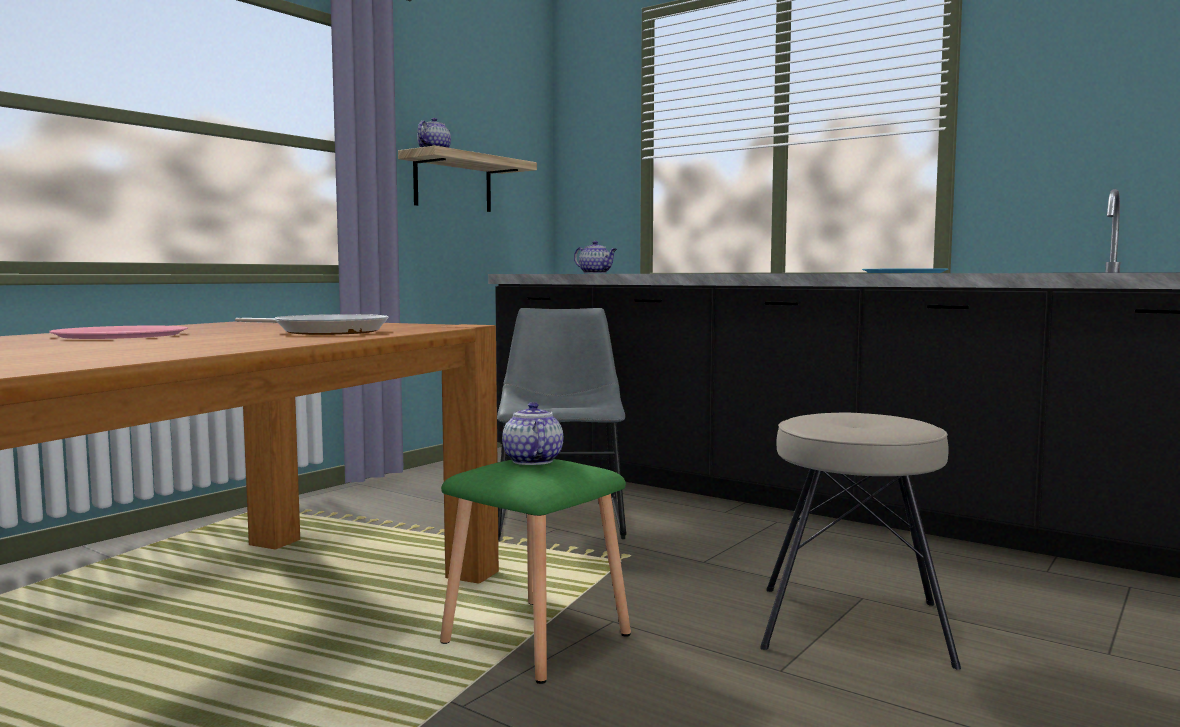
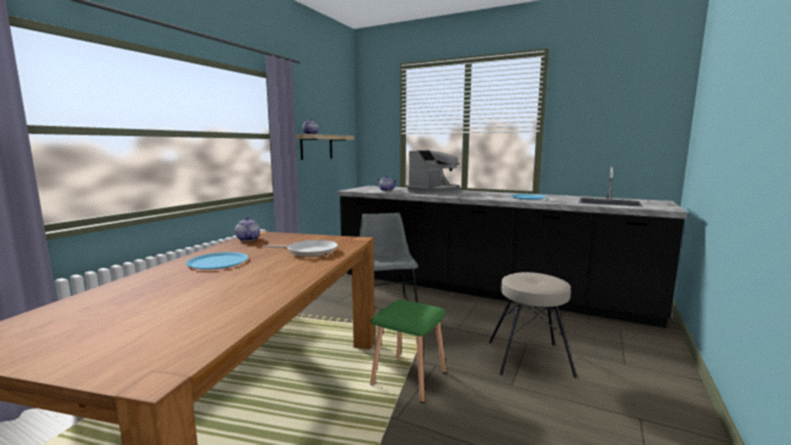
camera: 10 degrees left, 5 degrees up
pink plate [49,326,188,339] -> blue plate [186,252,248,270]
teapot [502,402,563,465] -> teapot moved to [235,217,260,241]
none -> coffee machine [407,150,460,194]

